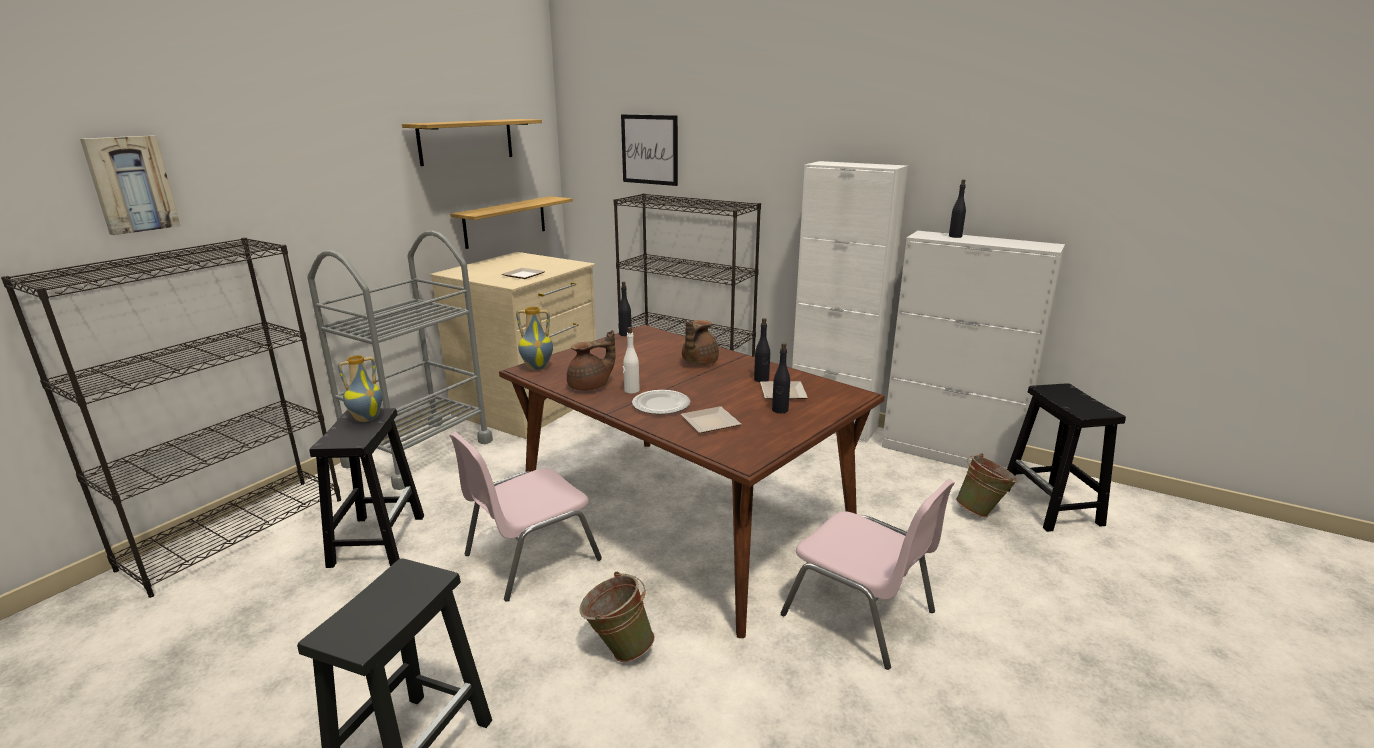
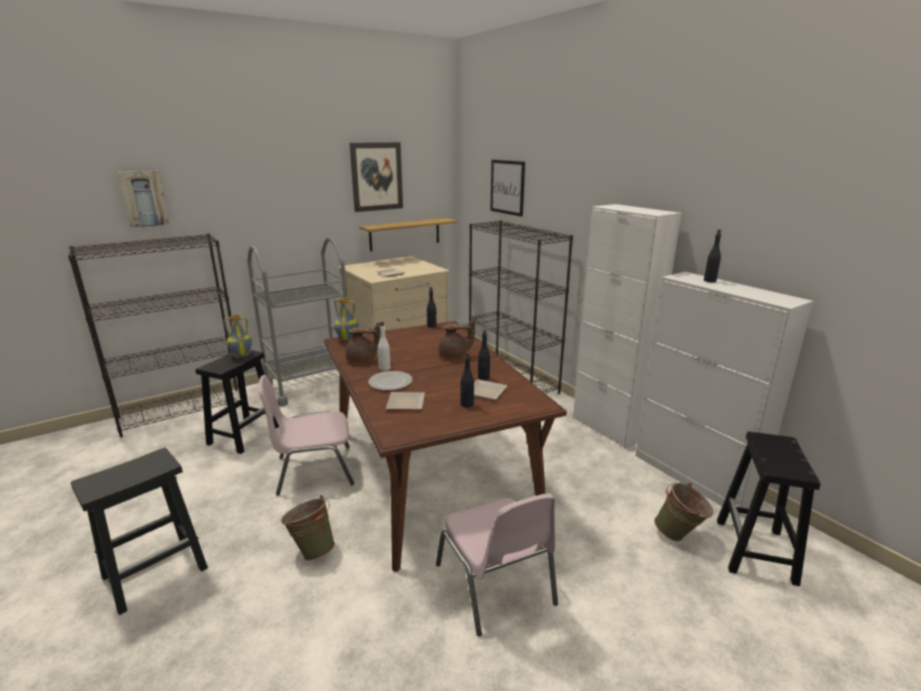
camera: 25 degrees right, 0 degrees up
shelf [402,119,542,166] -> picture [349,142,403,212]
brown teapot [682,320,719,365] -> brown teapot turned 150 degrees counterclockwise [439,318,475,359]

